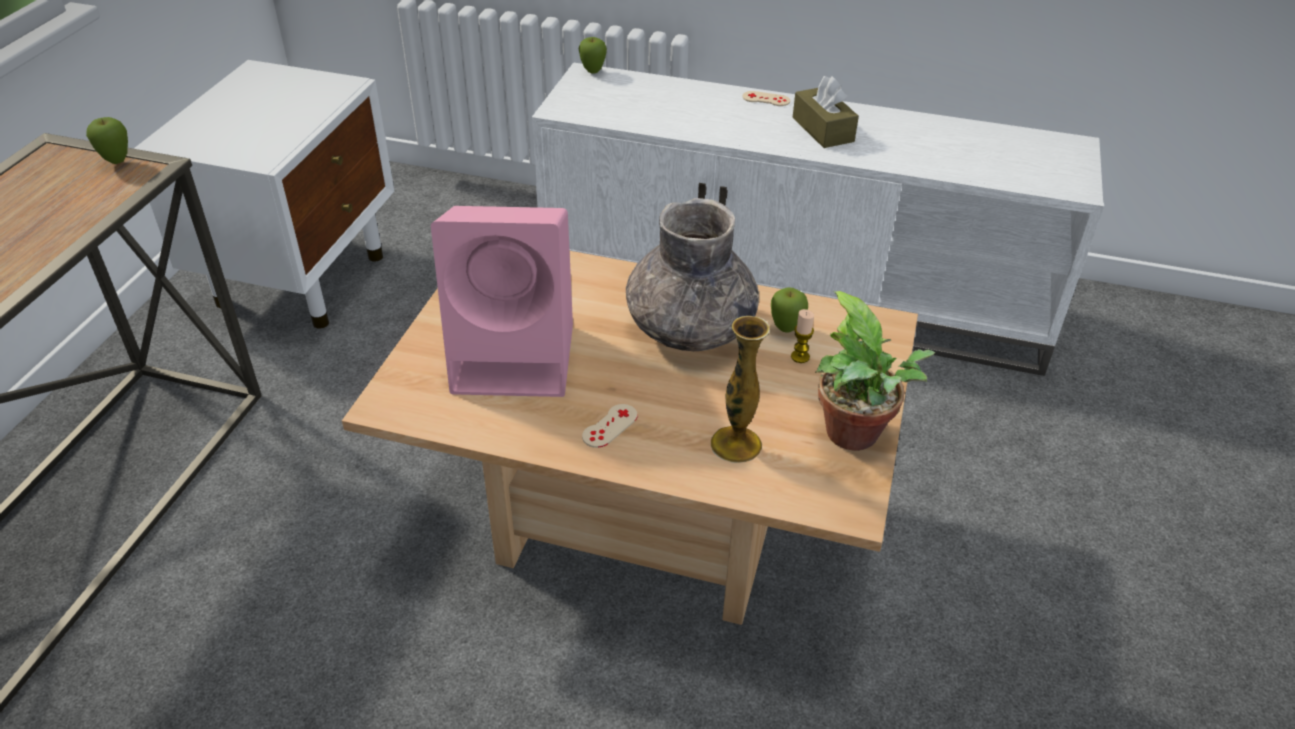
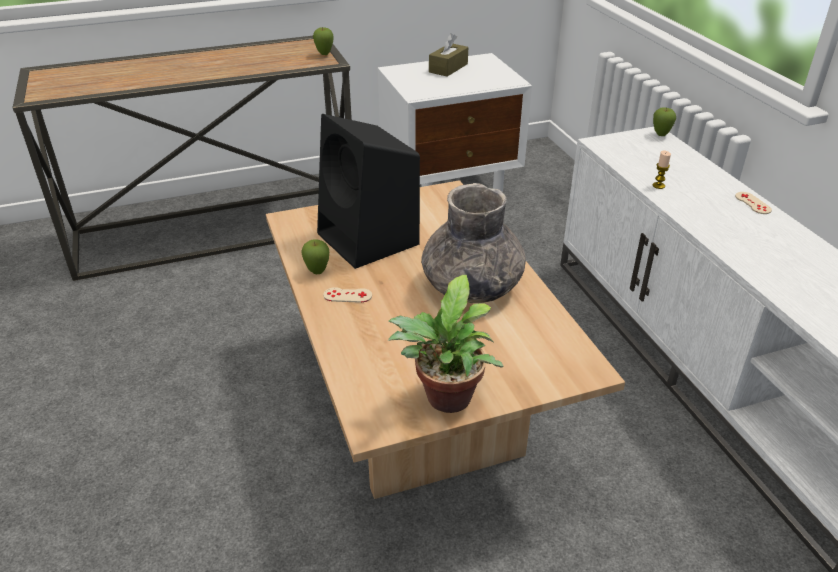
camera: 55 degrees right, 5 degrees down
pink speaker [431,206,573,397] -> black speaker [317,114,420,269]
vase [711,316,770,463] -> none
apple [771,287,808,333] -> apple moved to [302,239,329,274]
candle [791,309,814,363] -> candle moved to [653,151,671,189]
brown tissue box [793,76,859,148] -> brown tissue box moved to [429,33,468,77]

